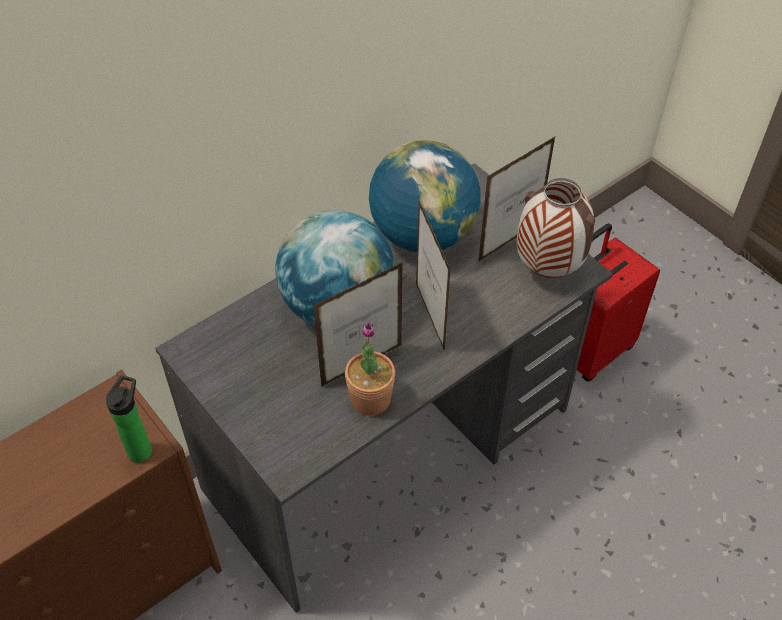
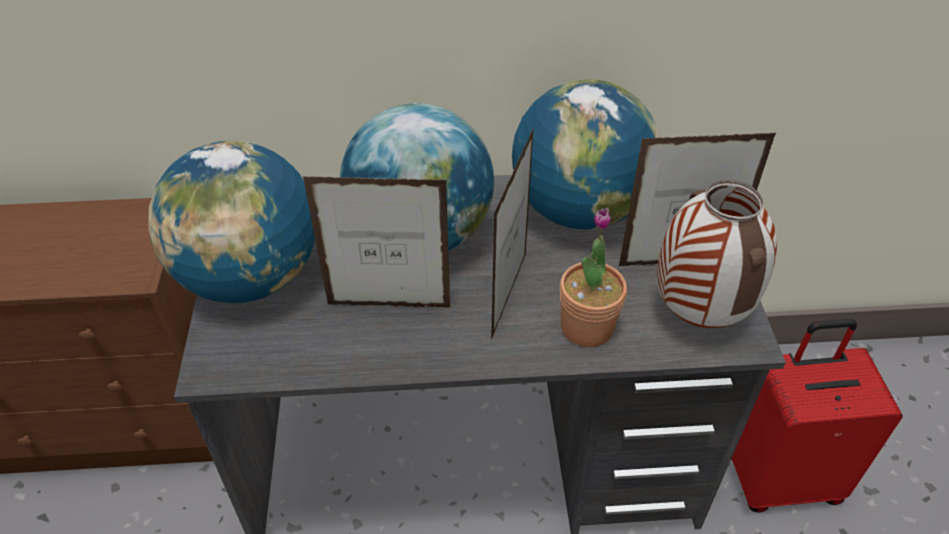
camera: 35 degrees right, 5 degrees down
bottle [106,375,152,463] -> none
potted plant [345,322,395,416] -> potted plant moved to [560,208,627,347]
none -> globe [148,141,315,303]

